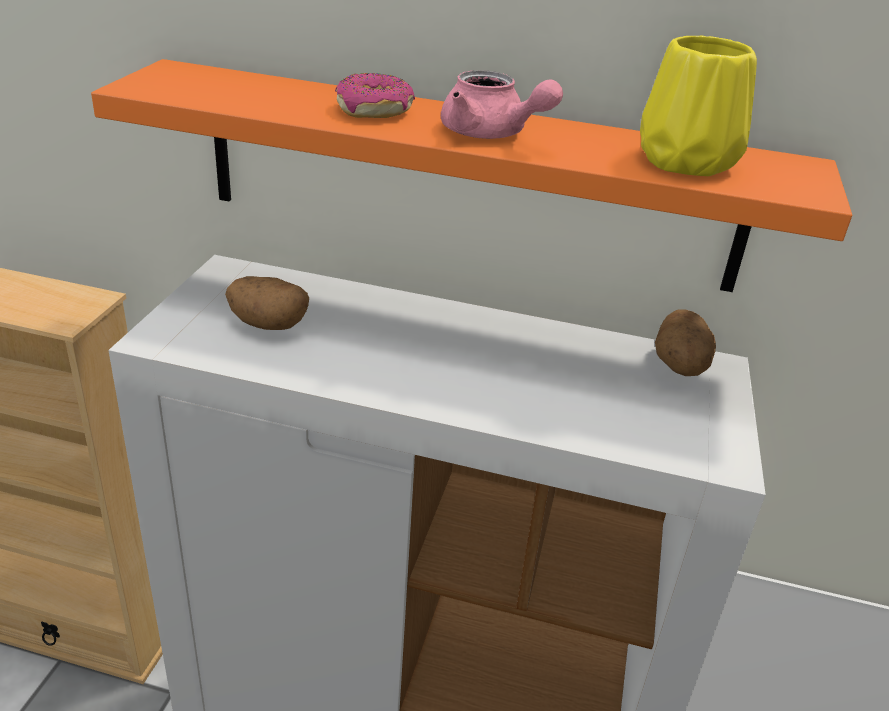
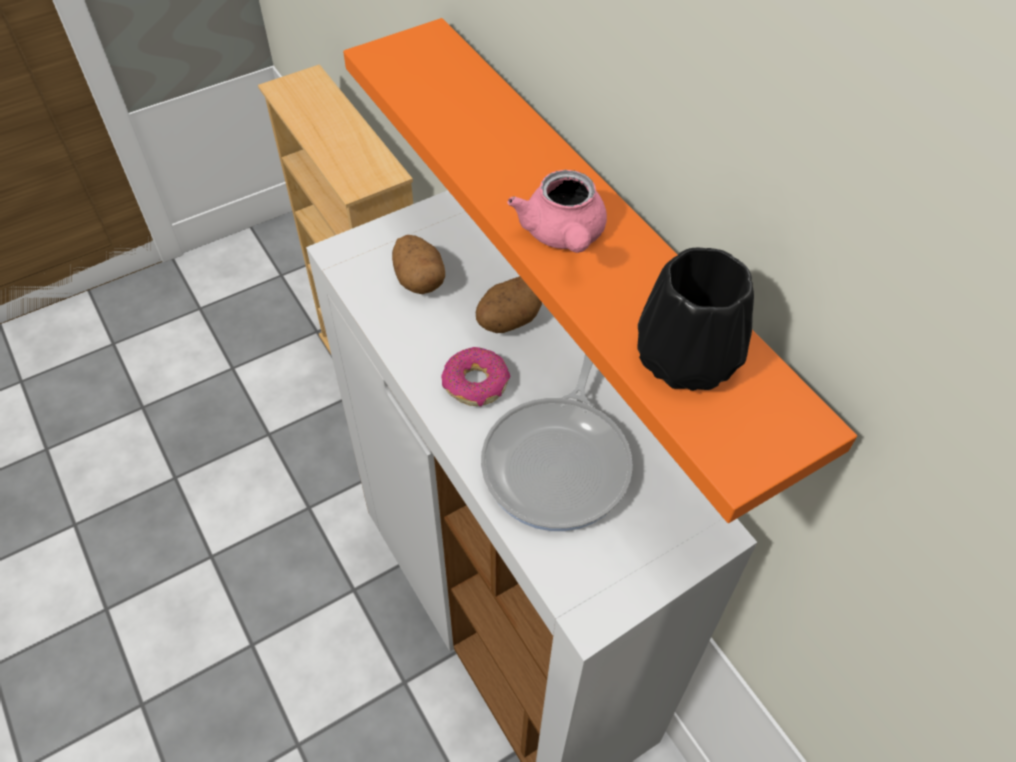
camera: 45 degrees right, 20 degrees up
donut [335,73,415,118] -> donut moved to [441,347,510,406]
yellow vase [640,36,757,176] -> black vase [637,248,754,391]
potato [655,309,716,376] -> potato moved to [476,276,542,333]
none -> frying pan [481,354,633,532]

